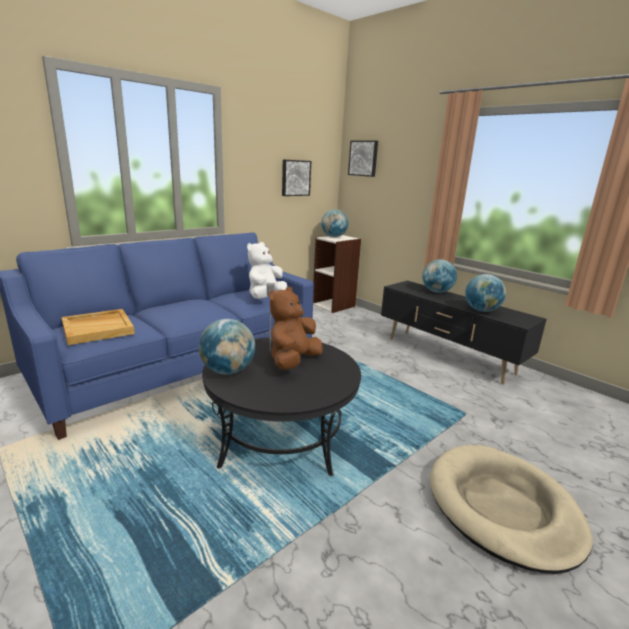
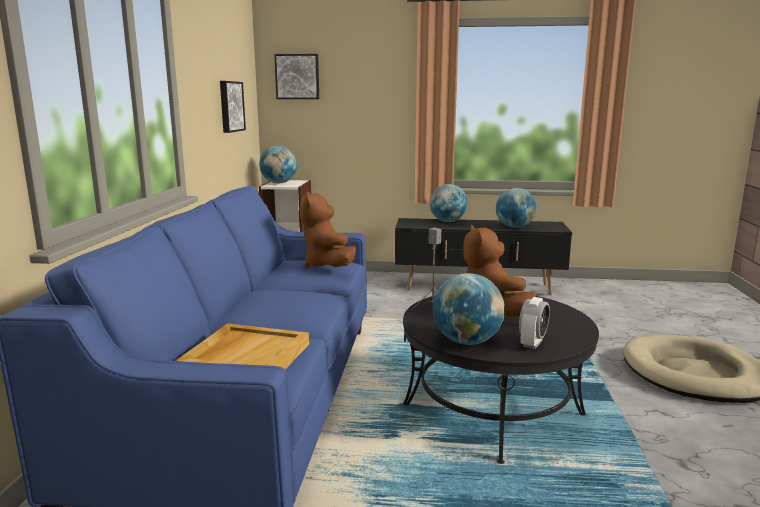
camera: 40 degrees left, 5 degrees down
white plush toy [247,242,287,299] -> brown plush toy [300,192,356,268]
none -> alarm clock [519,297,550,349]

